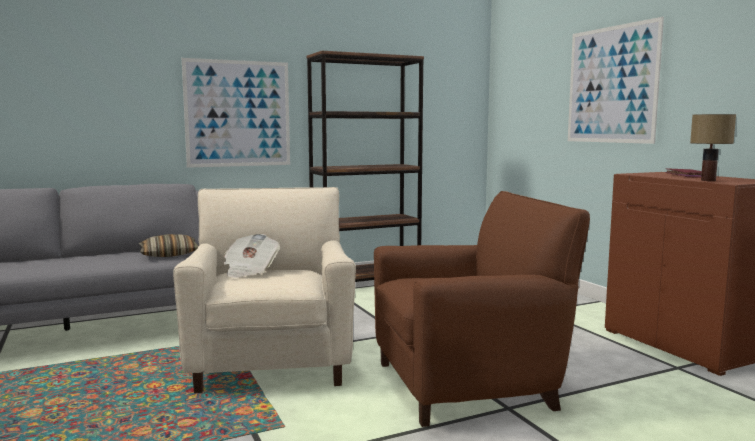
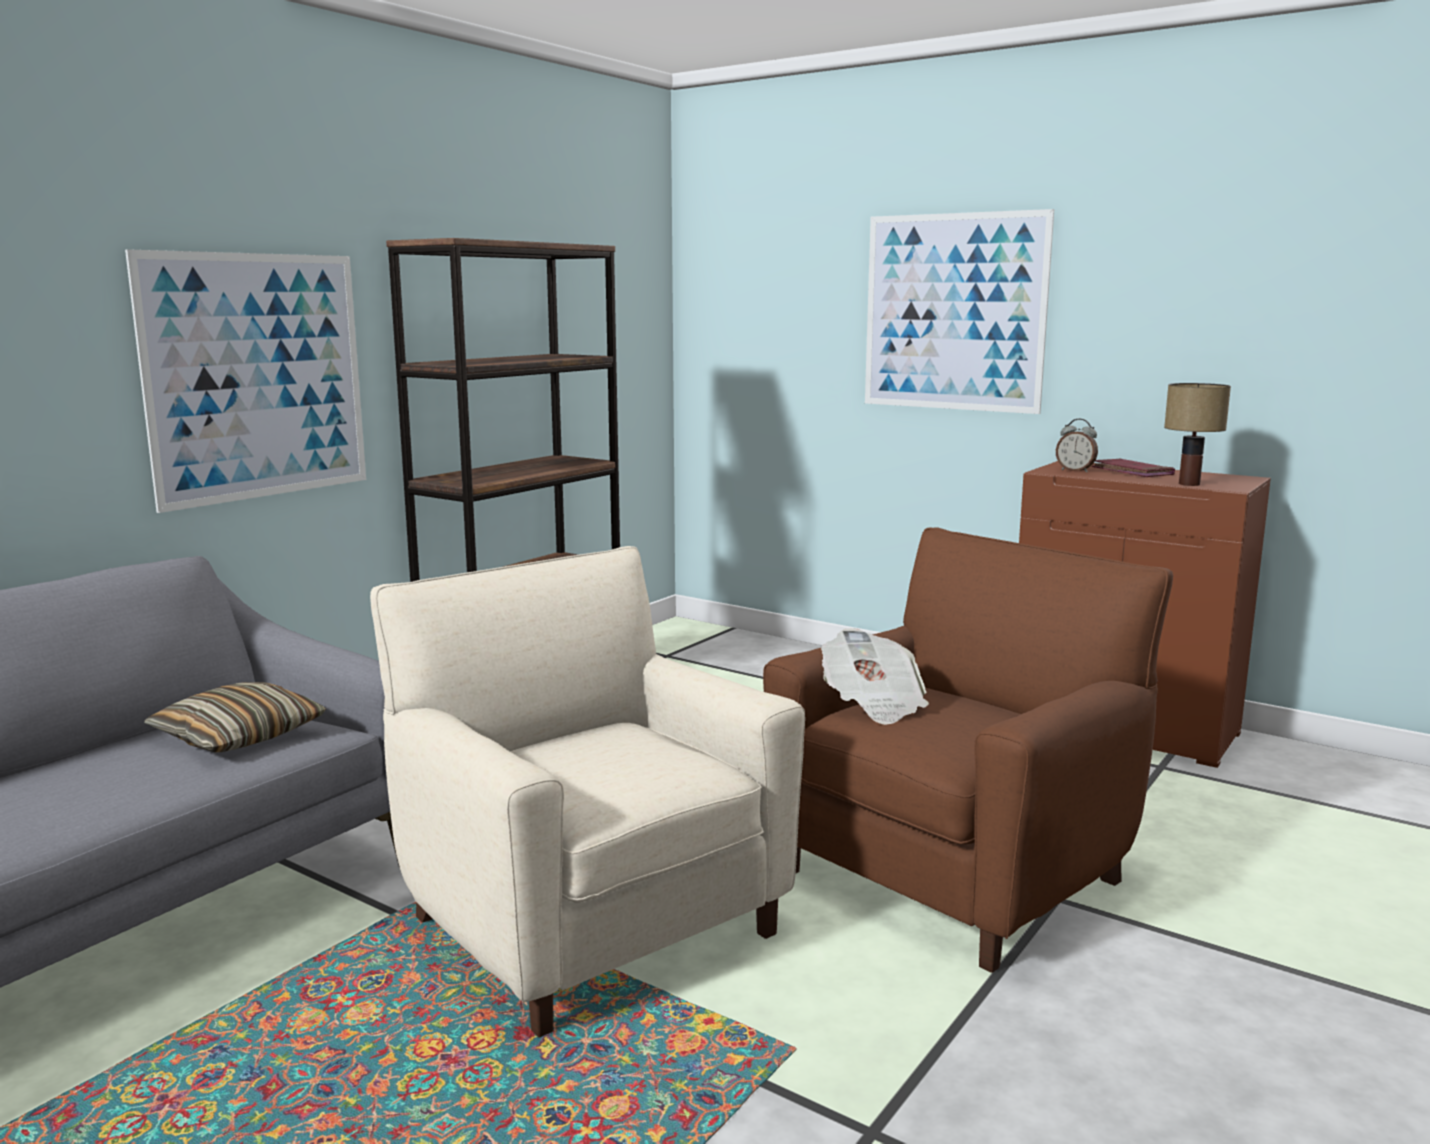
camera: 30 degrees left, 5 degrees up
newspaper [223,234,280,278] -> newspaper moved to [821,628,929,725]
none -> alarm clock [1056,419,1098,472]

